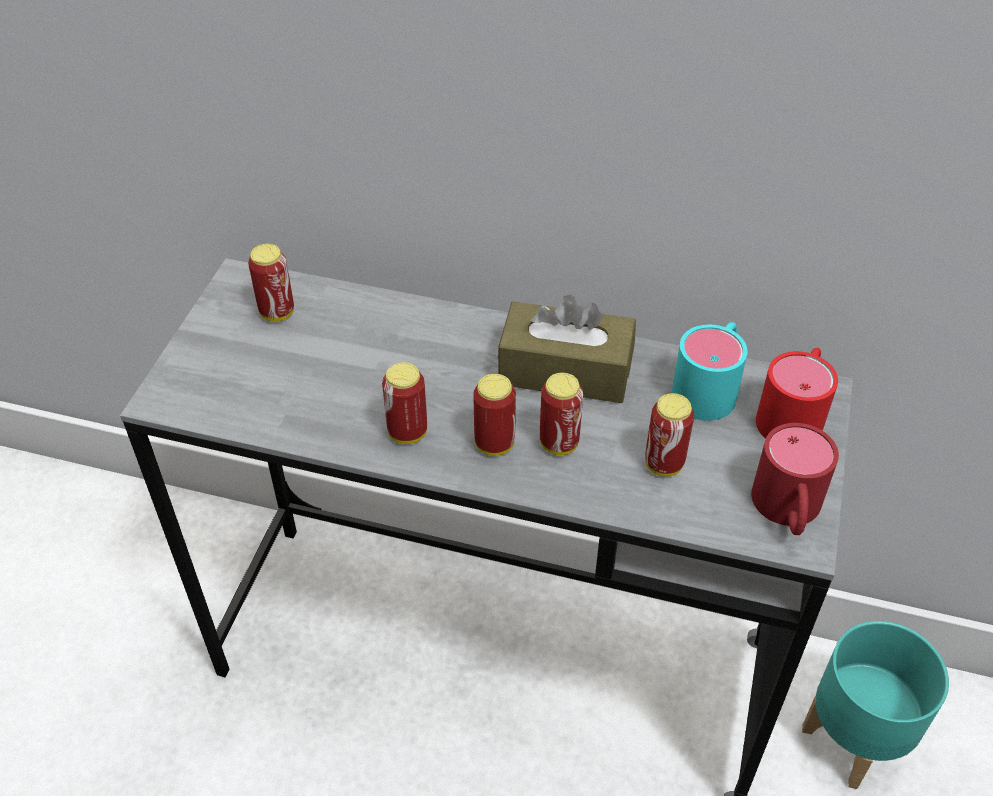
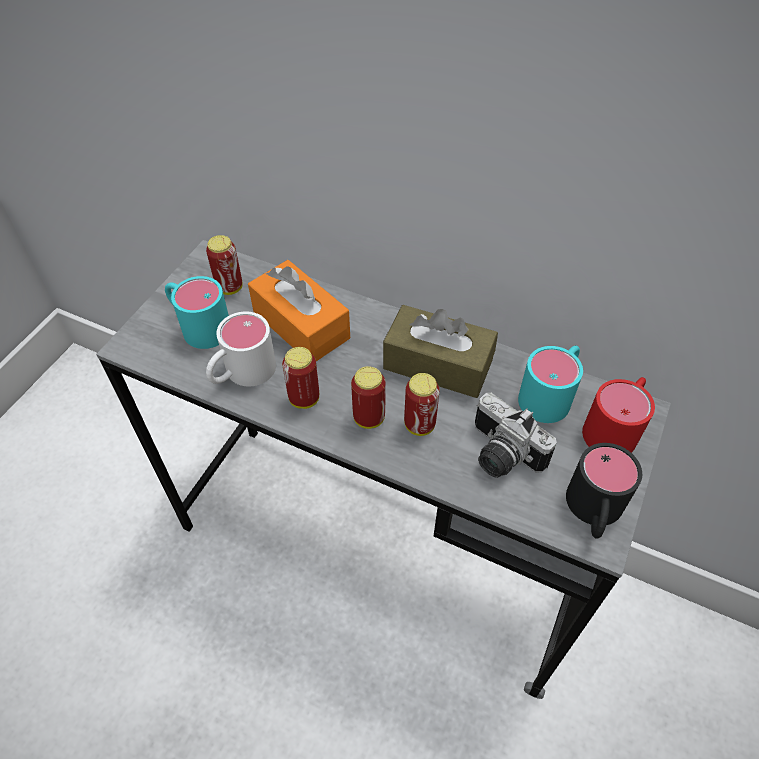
camera: 10 degrees right, 5 degrees up
can [645,393,694,477] -> camera [475,393,557,478]
red mug [751,423,839,535] -> black mug [566,443,642,539]
turquoise planter [802,621,949,789] -> none
none -> turquoise mug [165,276,229,349]
none -> white mug [206,312,276,386]
none -> orange tissue box [248,260,350,361]

